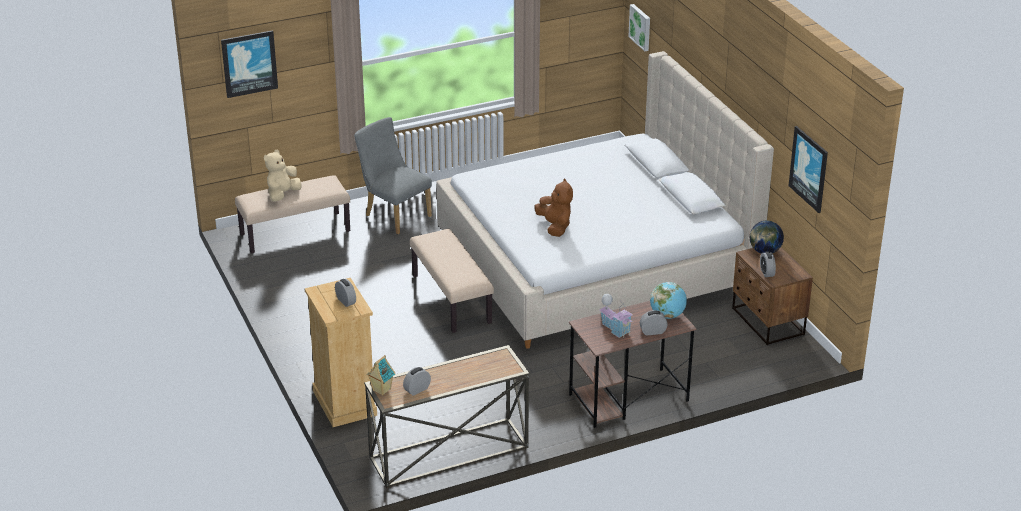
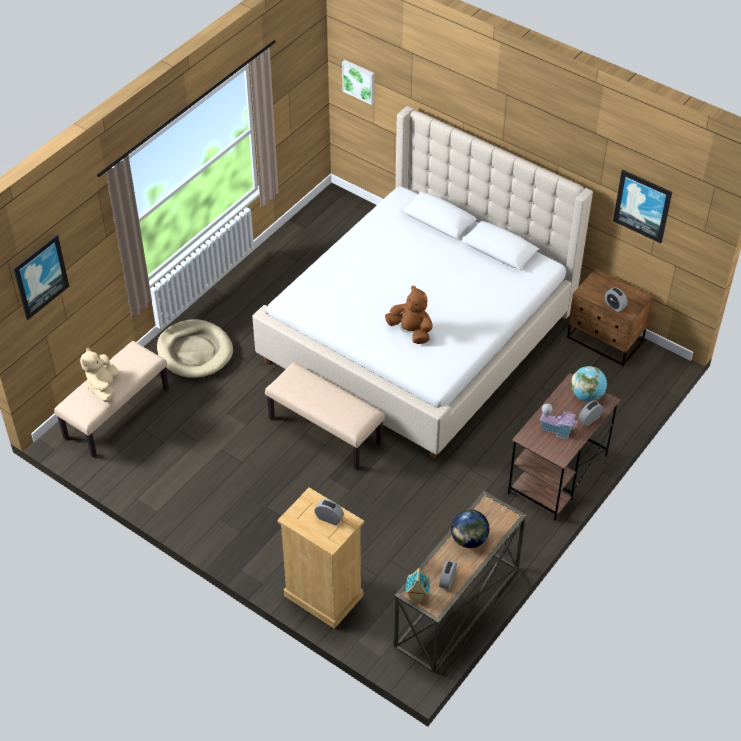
camera: 30 degrees left, 15 degrees up
grey chair [354,117,432,234] -> beige dog bed [157,319,233,379]
globe [750,220,784,254] -> globe moved to [451,509,489,548]

